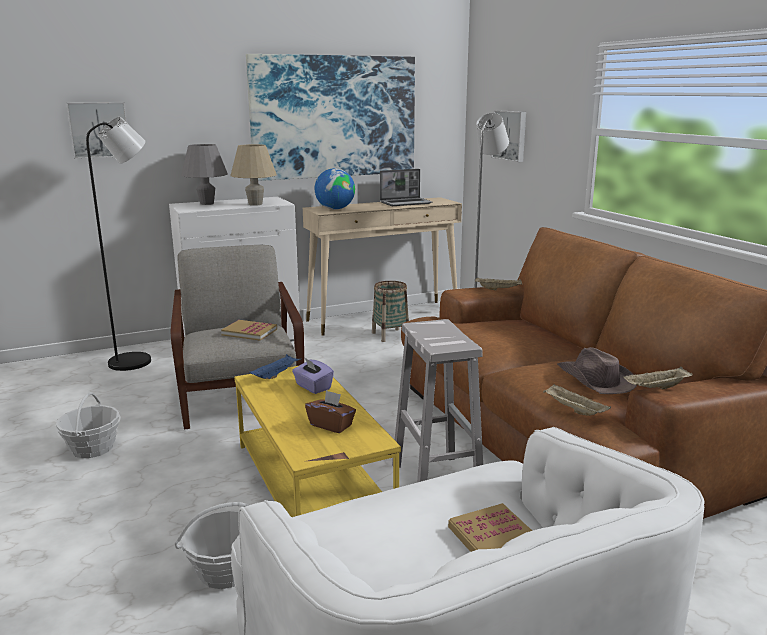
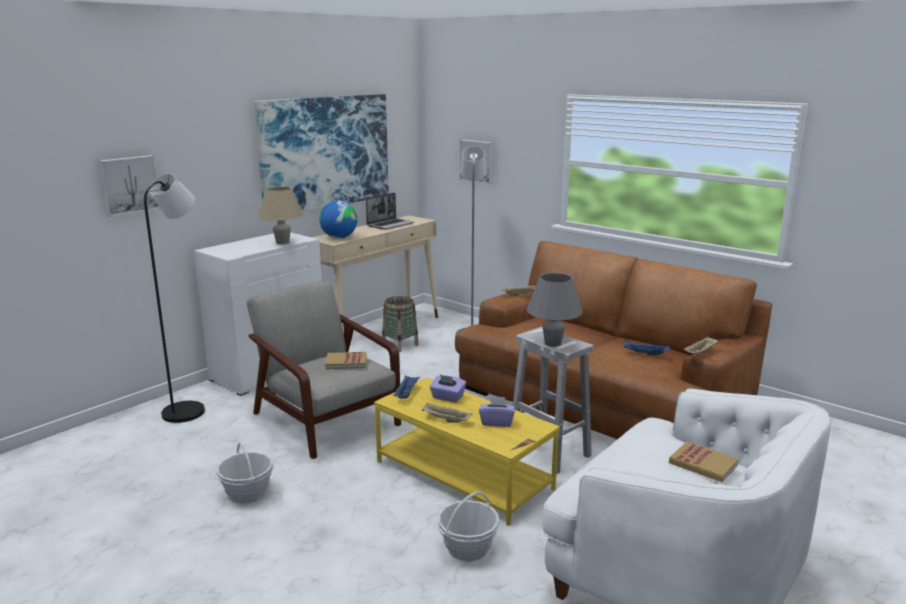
camera: 25 degrees left, 0 degrees up
grey table lamp [181,144,228,205] -> grey table lamp moved to [527,273,583,347]
brown tissue box [305,390,356,433] -> purple tissue box [479,396,515,427]
beige tray [543,384,611,416] -> beige tray moved to [421,403,472,423]
brown hat [557,347,637,394] -> blue tray [623,341,670,356]

